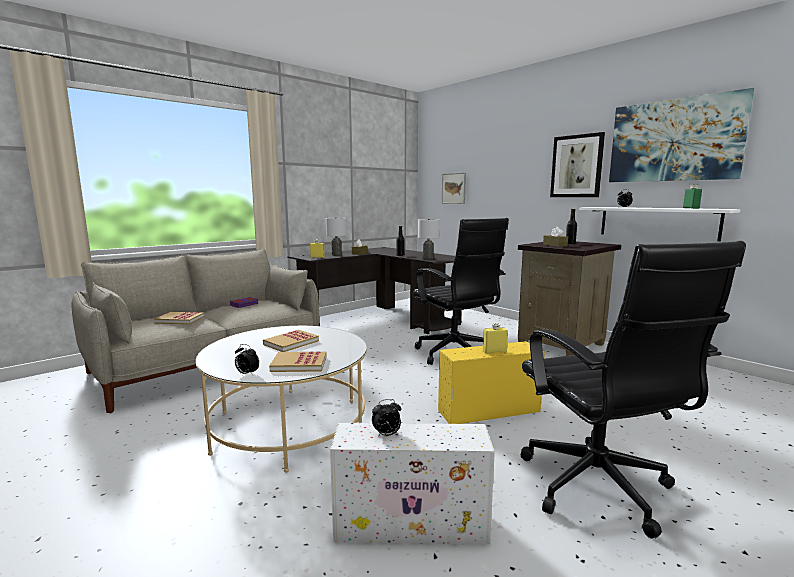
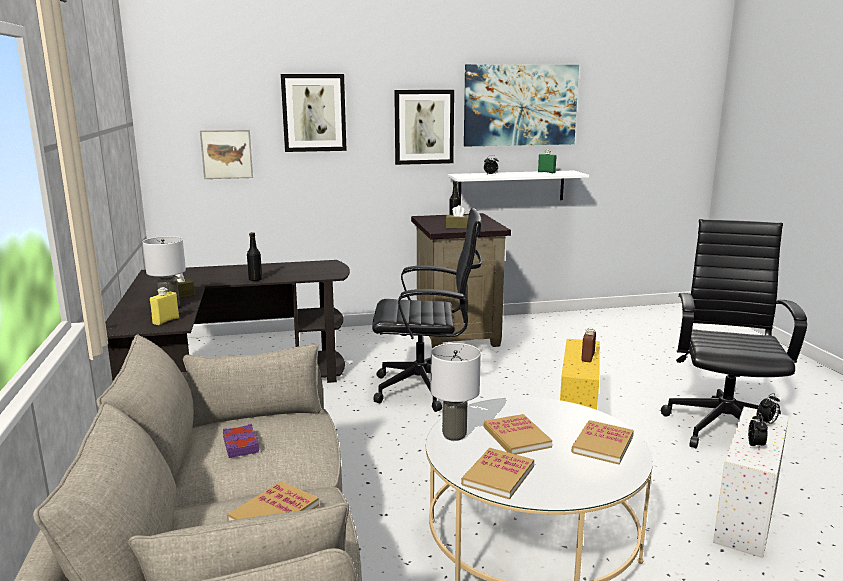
camera: 60 degrees left, 5 degrees up
alarm clock [235,344,259,375] -> alarm clock moved to [756,393,780,424]
white table lamp [418,219,440,260] -> white table lamp moved to [431,343,481,441]
yellow bottle [483,322,508,354] -> brown bottle [581,327,596,362]
black office chair [521,241,746,538] -> black office chair turned 90 degrees counterclockwise [661,219,807,448]
none -> picture [281,74,347,152]
none -> book [461,448,534,500]

